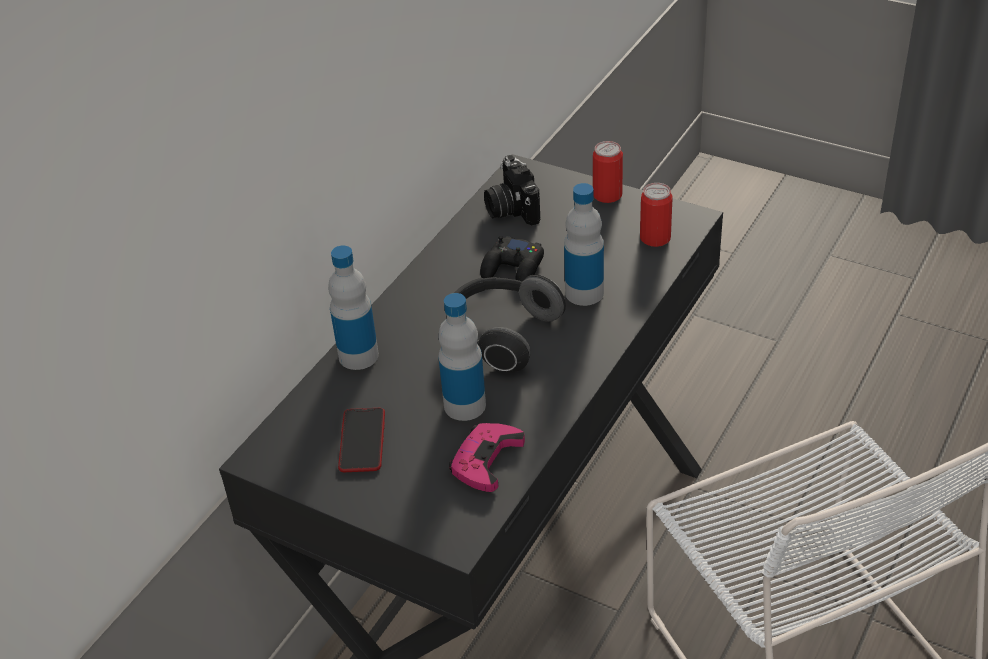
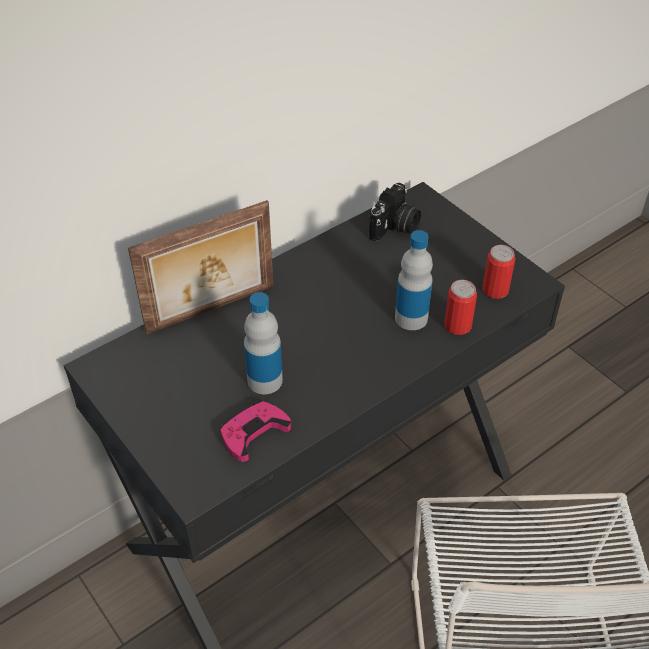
camera: 20 degrees right, 5 degrees up
bottle [328,246,379,370] -> picture frame [128,200,274,334]
phone [338,408,385,472] -> none
headphones [446,275,566,372] -> none
black game controller [480,236,544,282] -> none
camera [484,155,540,225] -> camera turned 150 degrees counterclockwise [369,183,421,241]
can [593,141,623,203] -> can moved to [444,280,477,335]

